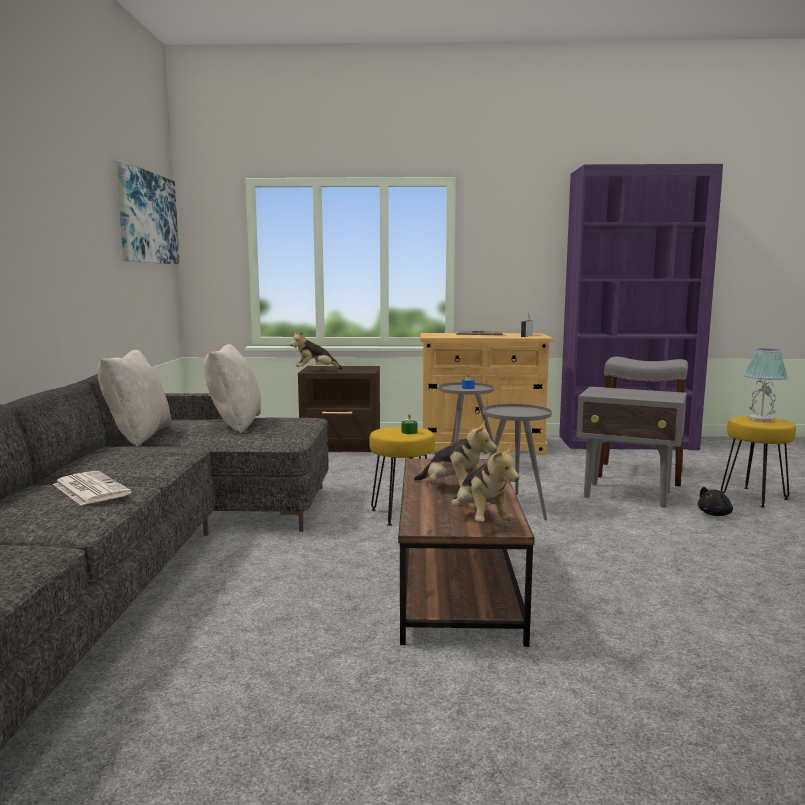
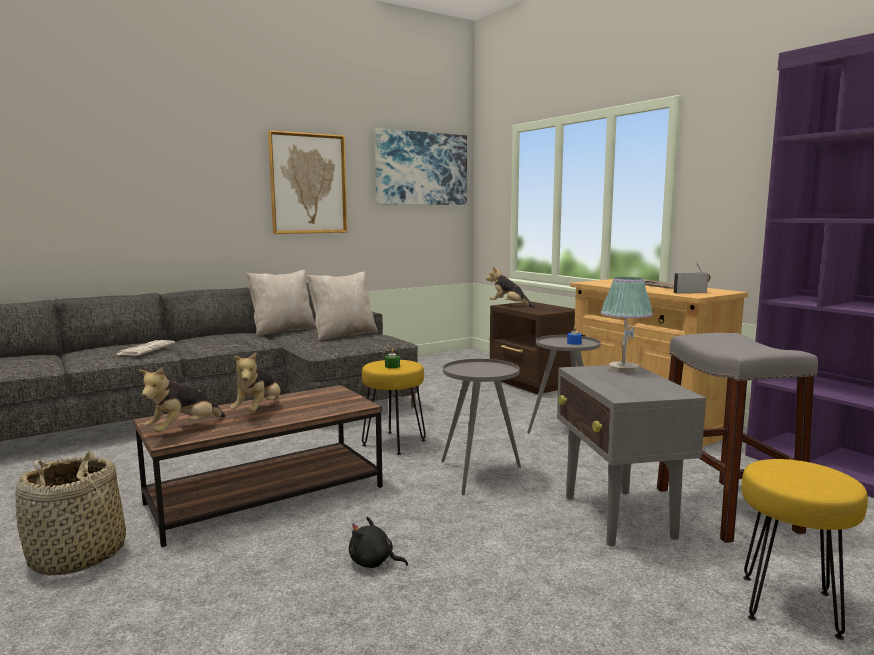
camera: 55 degrees right, 0 degrees up
black plush toy [698,487,733,516] -> black plush toy moved to [349,517,408,569]
table lamp [744,349,788,423] -> table lamp moved to [601,277,653,373]
none -> basket [15,451,126,575]
none -> picture [268,130,347,234]

